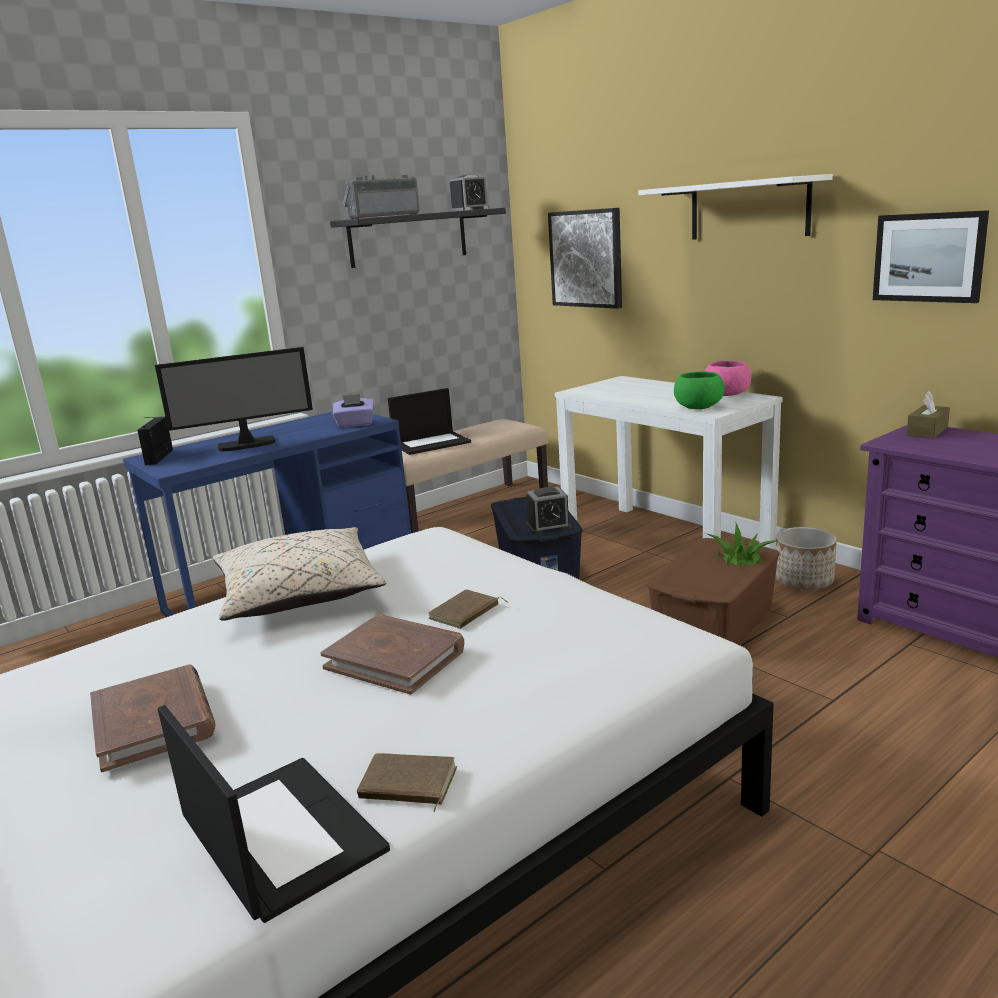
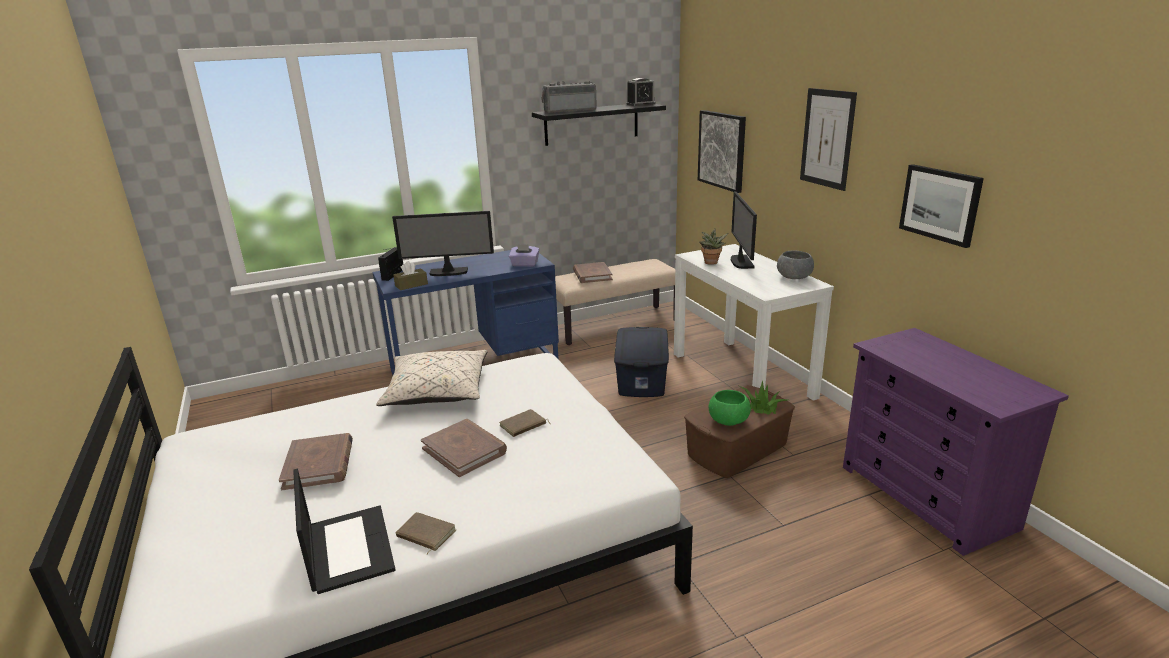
camera: 15 degrees right, 5 degrees up
laptop [388,388,471,455] -> brown book [573,262,613,283]
alarm clock [526,487,571,534] -> none
white shelf [638,174,833,240] -> picture [800,88,857,191]
green bowl [674,372,724,409] -> green bowl moved to [709,390,751,426]
pink bowl [705,361,751,396] -> grey bowl [777,250,814,279]
planter [775,527,837,590] -> none
brown tissue box [906,391,950,438] -> brown tissue box moved to [393,261,428,290]
none -> potted plant [699,229,728,265]
none -> monitor [731,191,757,269]

